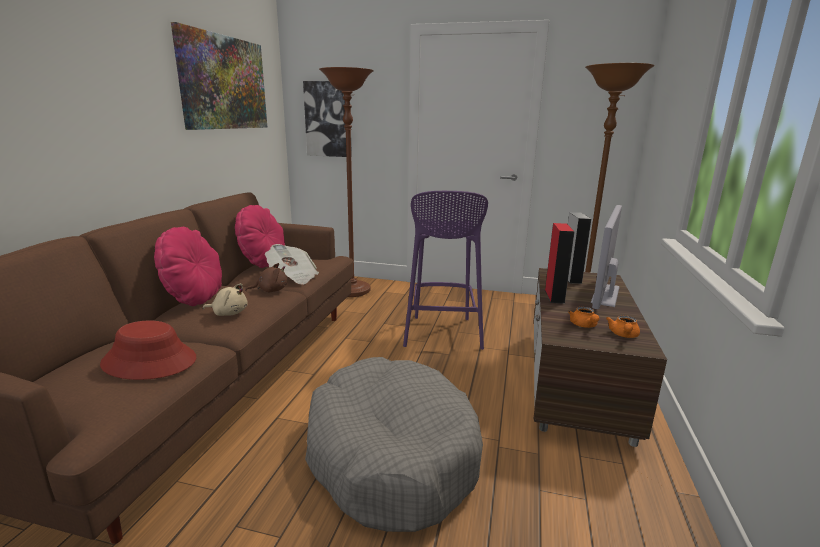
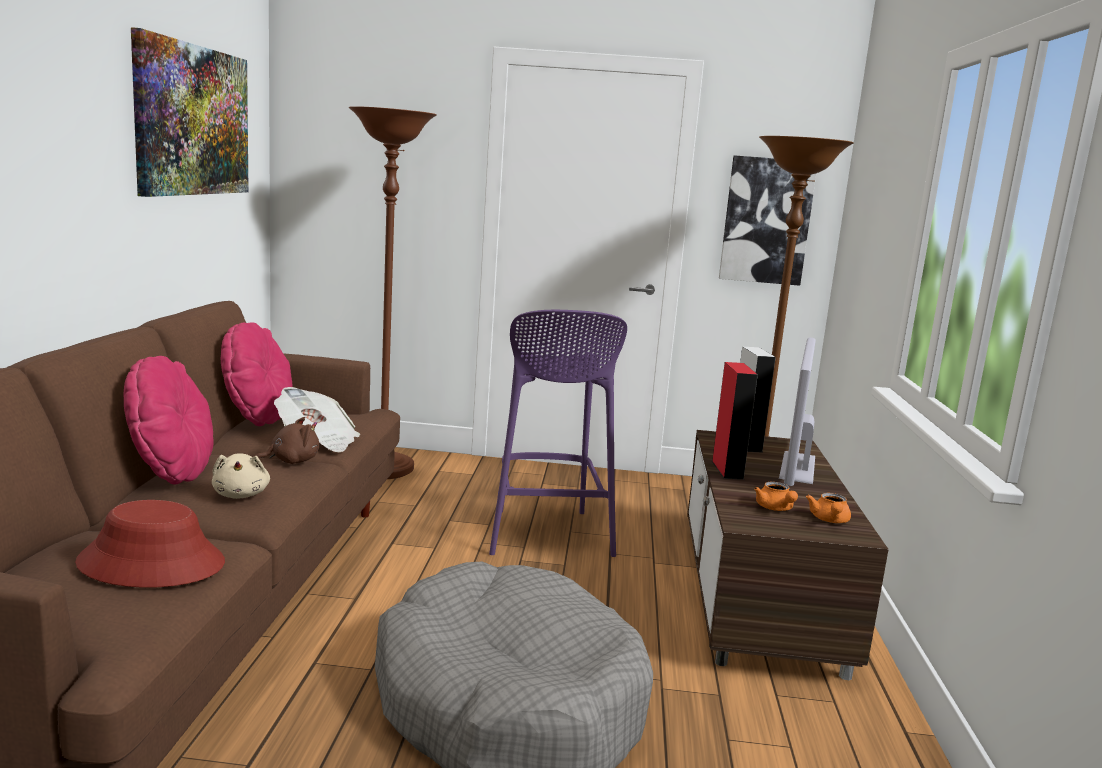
camera: 10 degrees left, 5 degrees down
beige plush toy [203,283,248,316] -> beige plush toy turned 75 degrees clockwise [212,453,270,499]
picture [303,81,352,157] -> picture moved to [719,155,816,286]

